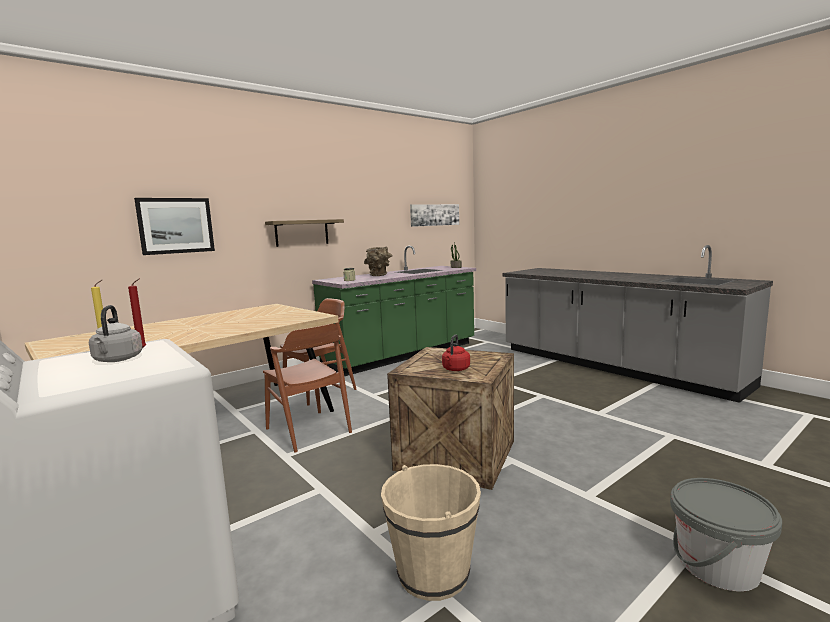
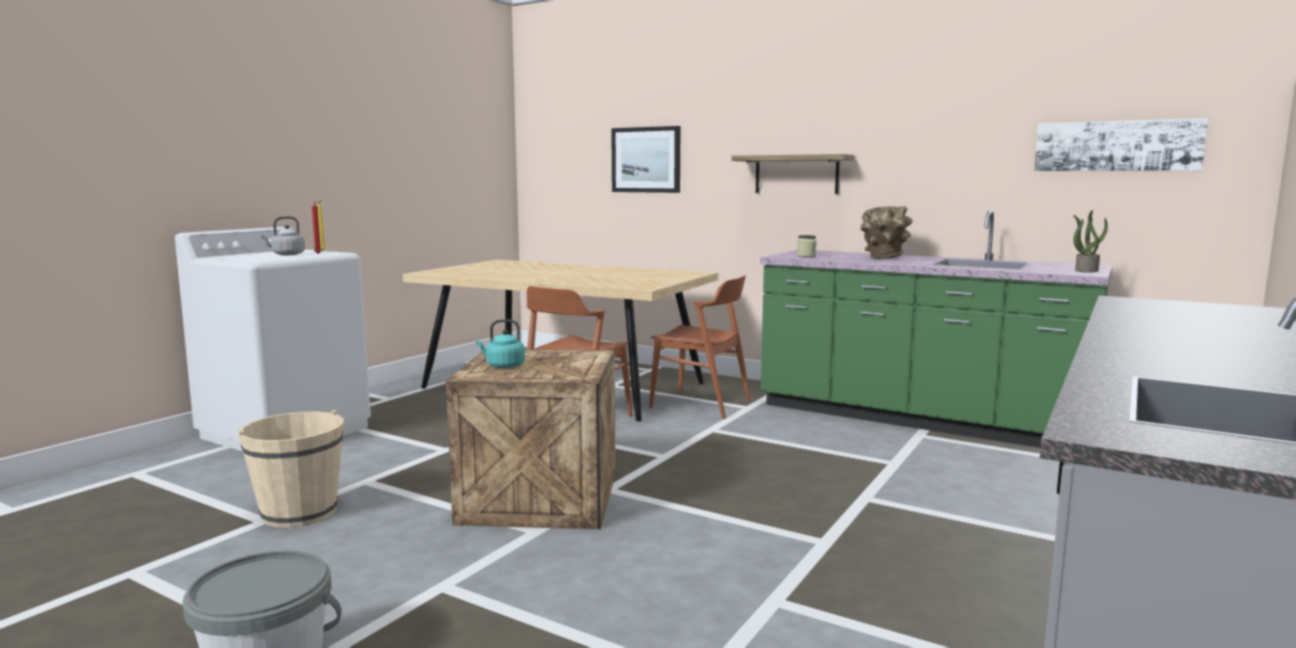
camera: 70 degrees right, 0 degrees up
red kettle [442,334,470,371] -> turquoise kettle [476,319,525,369]

